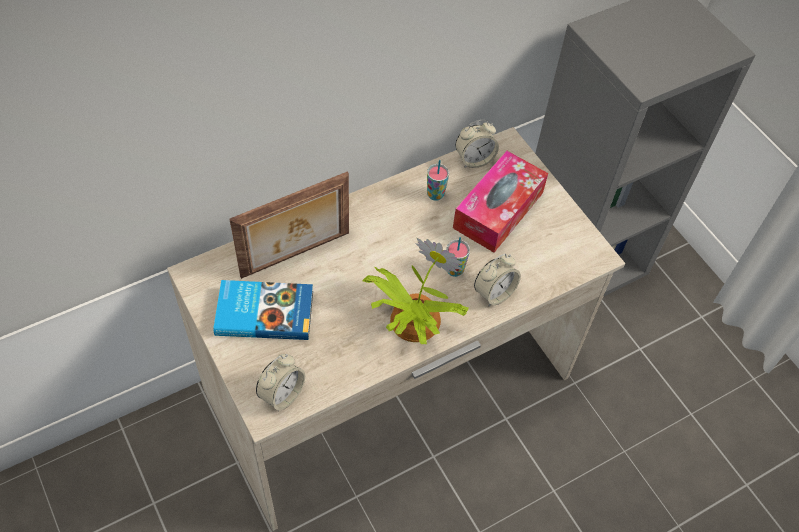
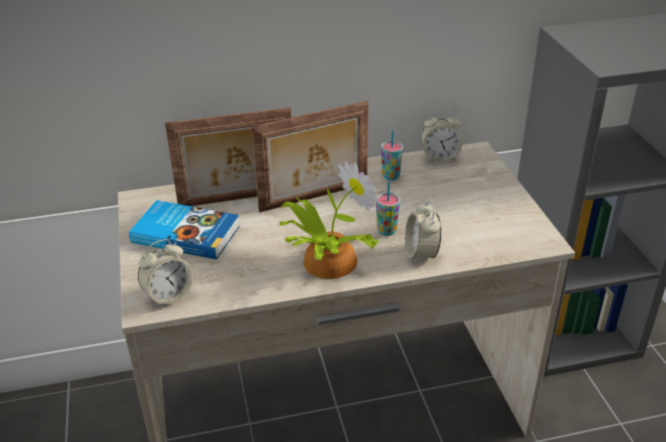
camera: 20 degrees right, 20 degrees down
tissue box [453,151,548,253] -> none
alarm clock [474,254,521,307] -> alarm clock turned 105 degrees clockwise [405,200,441,265]
none -> picture frame [252,101,368,212]

